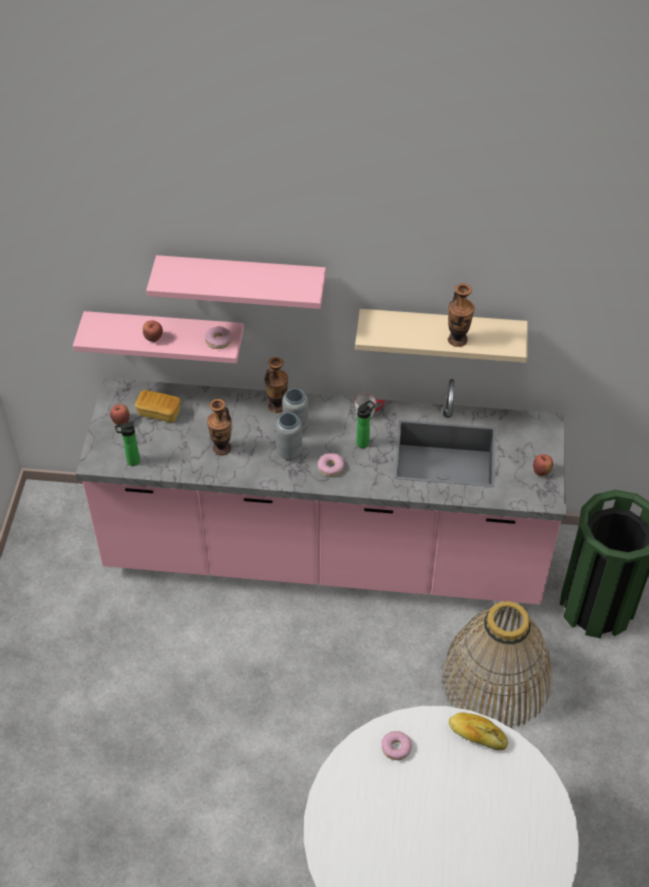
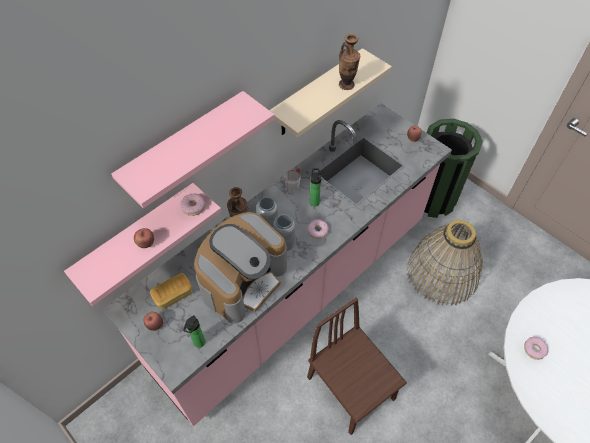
camera: 50 degrees left, 5 degrees up
vase [207,399,232,456] -> coffee machine [194,212,287,324]
bread [449,712,508,750] -> none
none -> brown chair [307,297,407,435]

